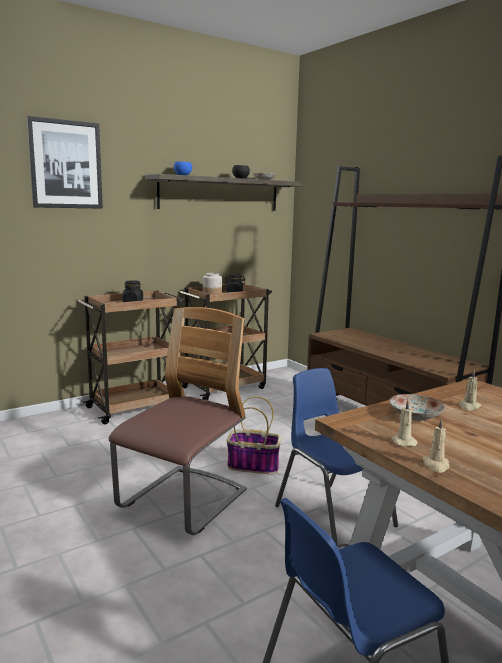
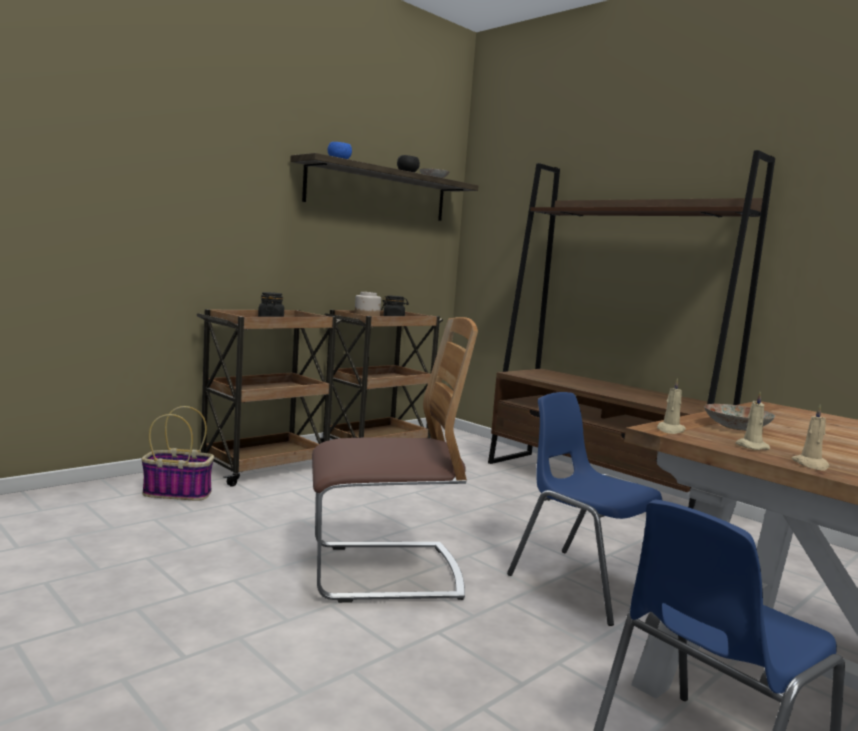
camera: 10 degrees left, 5 degrees down
picture [27,116,103,209] -> none
chair [109,307,247,535] -> chair turned 60 degrees clockwise [312,317,478,603]
basket [227,396,281,474] -> basket moved to [141,406,214,500]
beige candle [459,370,481,410] -> beige candle moved to [657,378,686,434]

